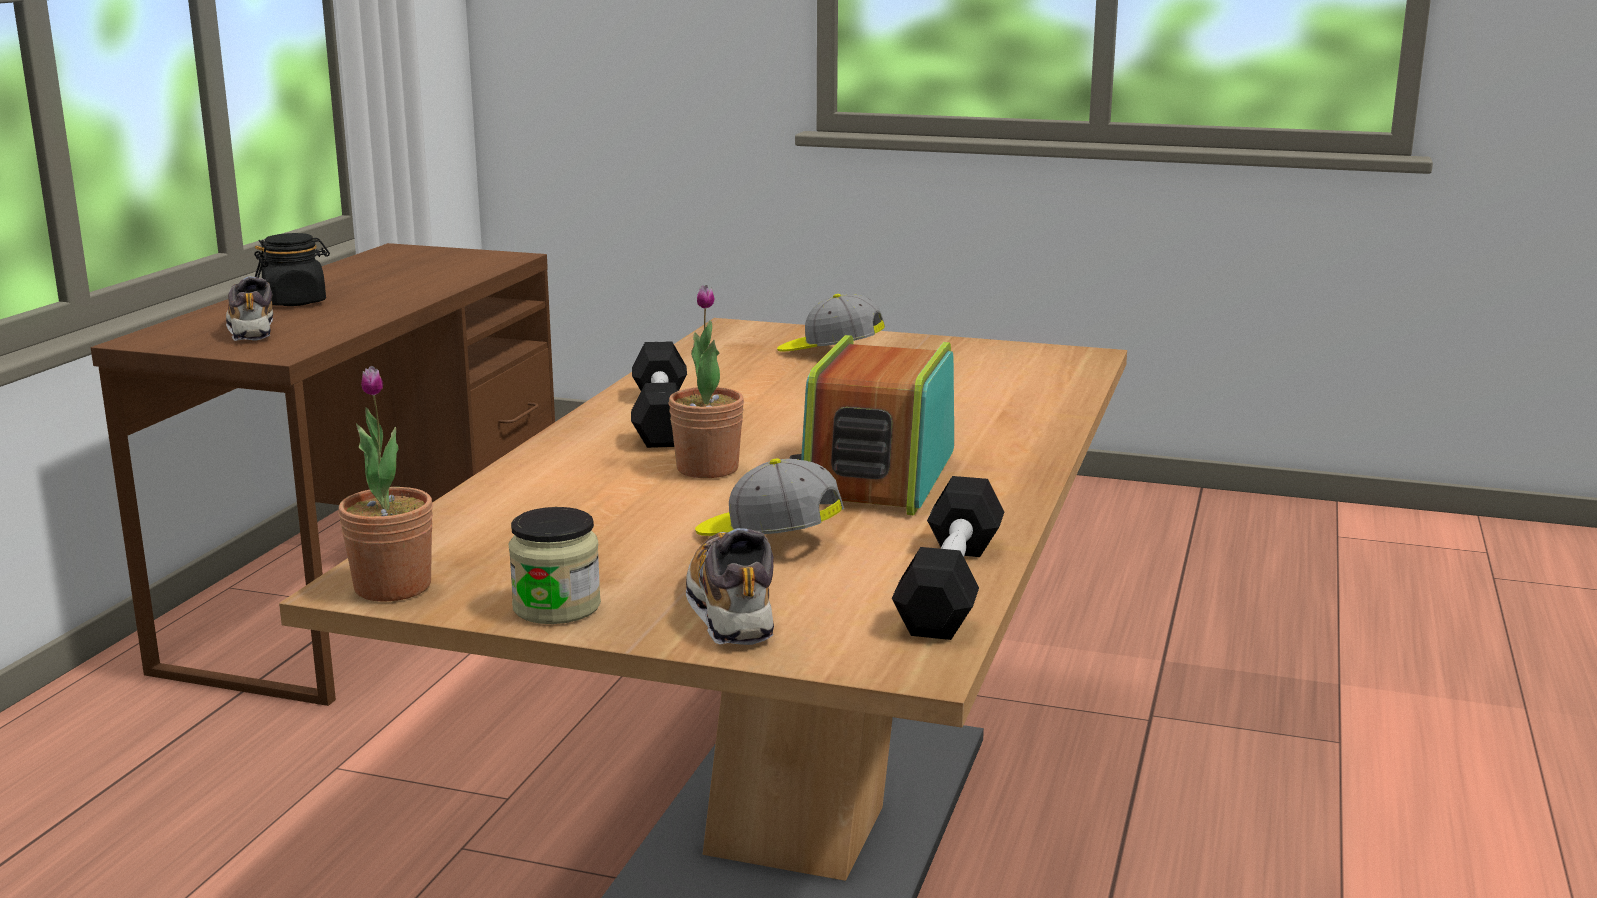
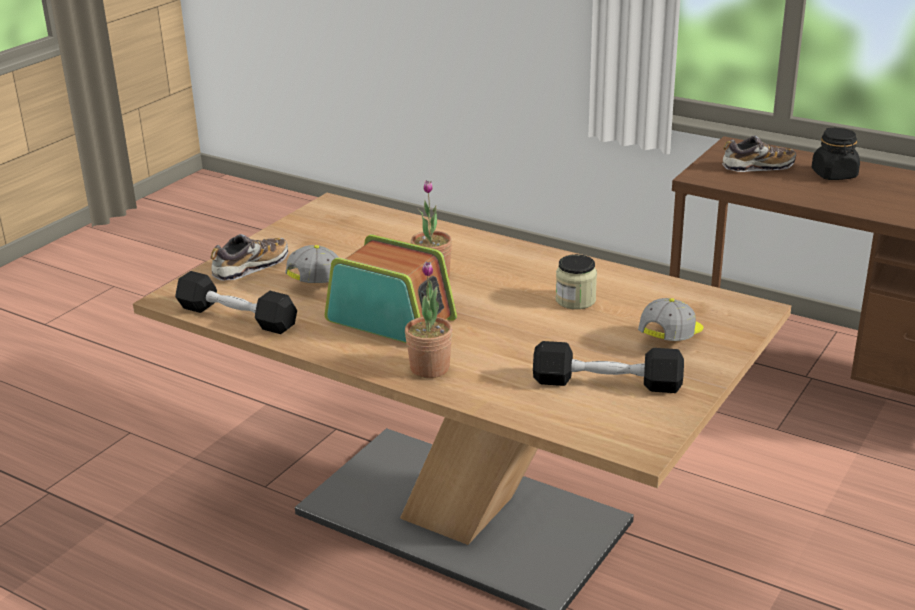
camera: 105 degrees right, 10 degrees up
potted plant [338,366,433,602] -> potted plant moved to [405,262,453,378]
jar [509,507,601,624] -> jar moved to [556,254,597,309]
black dumbbell [631,341,687,448] -> black dumbbell moved to [533,341,684,393]
shoe [686,528,774,645] -> shoe turned 45 degrees counterclockwise [210,234,288,281]

